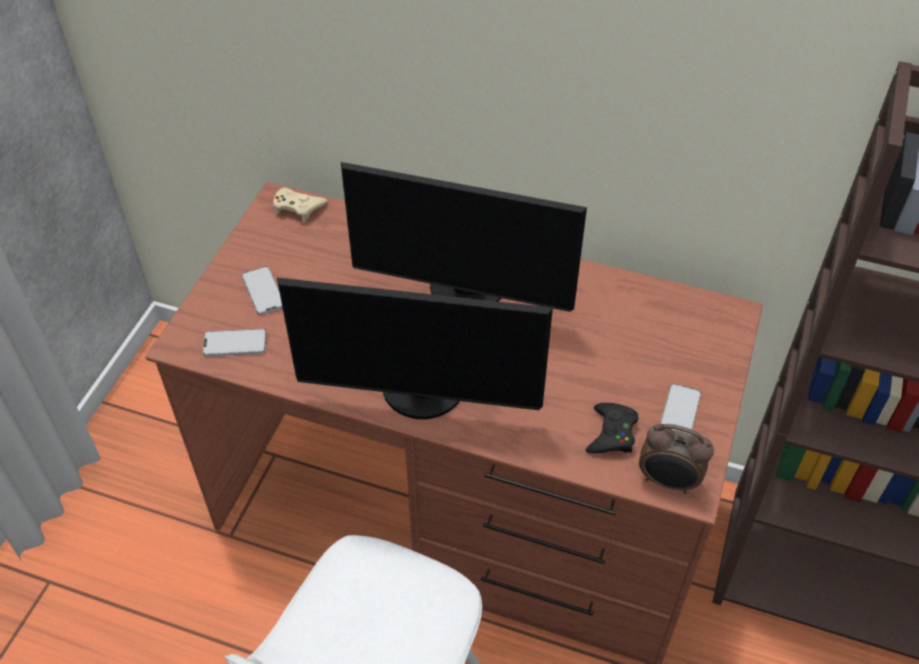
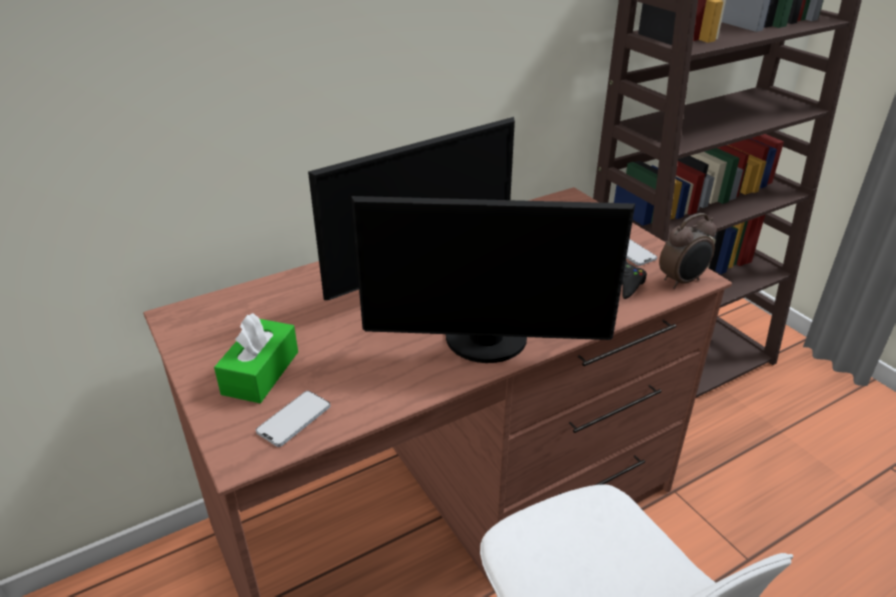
camera: 50 degrees left, 15 degrees down
phone [242,266,282,315] -> green tissue box [214,313,298,403]
beige game controller [273,188,327,222] -> none
monitor [277,278,553,419] -> monitor turned 45 degrees clockwise [351,196,635,363]

